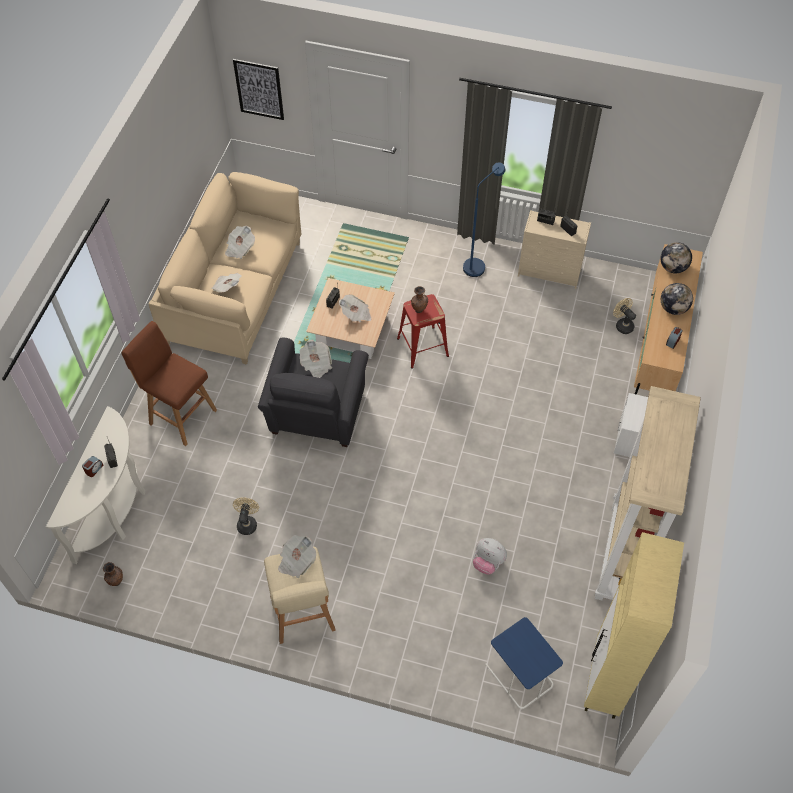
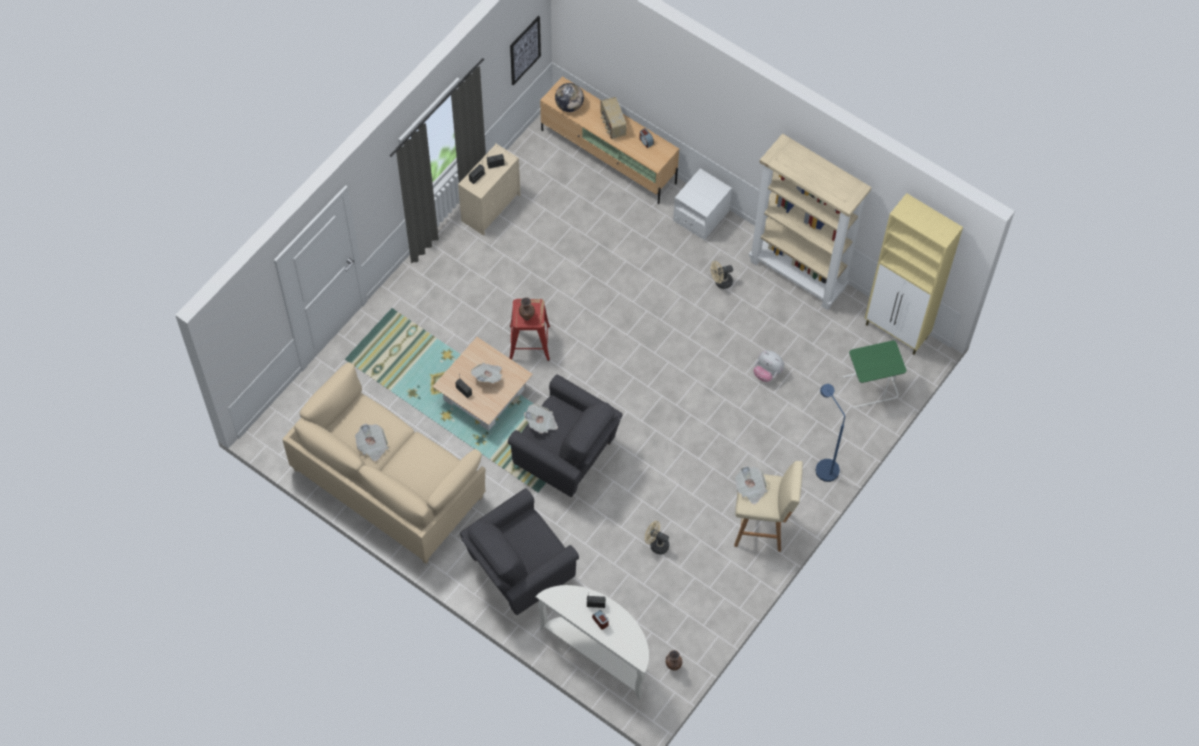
camera: 70 degrees left, 5 degrees up
brown stool [121,321,217,446] -> grey armchair [460,488,579,615]
newspaper [211,273,242,293] -> none
picture [233,59,284,120] -> picture moved to [510,16,541,85]
blue floor lamp [463,162,505,277] -> blue floor lamp moved to [816,384,845,482]
plush toy [473,538,507,575] -> plush toy turned 75 degrees clockwise [754,350,784,382]
blue side table [485,617,563,709] -> green side table [843,340,906,408]
beige fan [613,298,636,334] -> beige fan moved to [711,261,733,289]
globe [661,283,693,315] -> radio [601,97,627,139]

